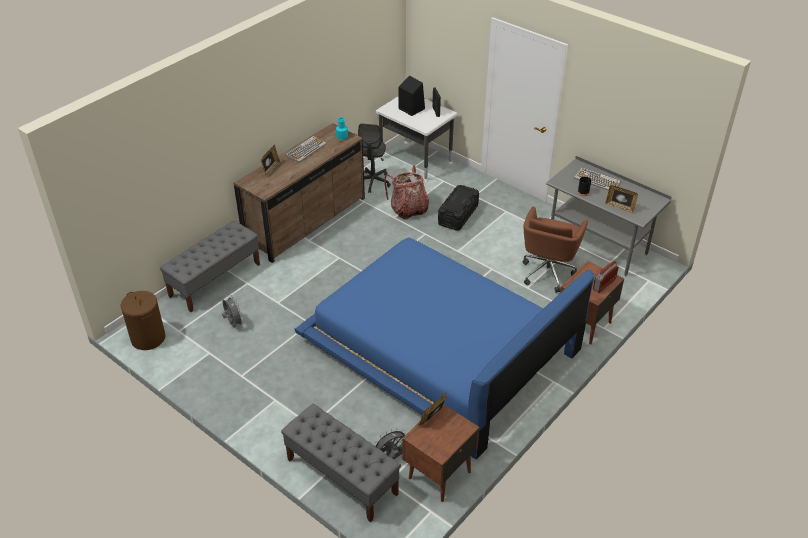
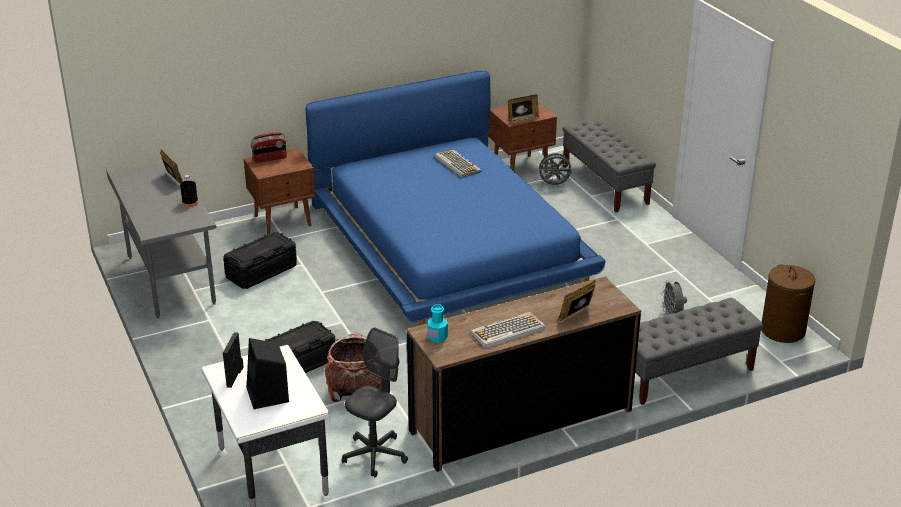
camera: 155 degrees left, 10 degrees down
brown office chair [523,207,588,293] -> black storage box [223,232,297,289]
keyboard [574,167,621,191] -> keyboard moved to [435,150,482,178]

